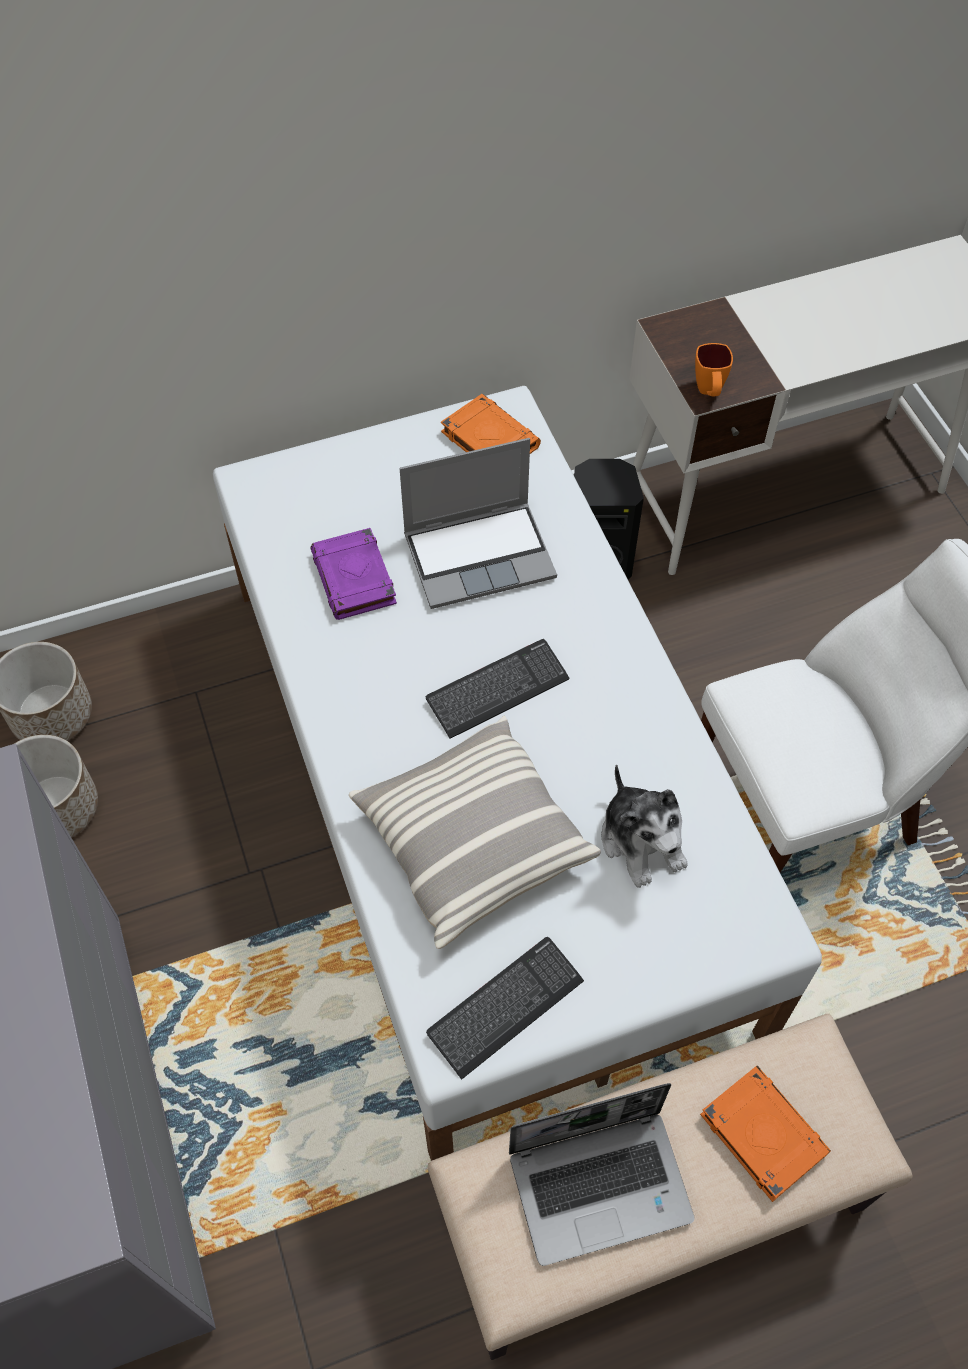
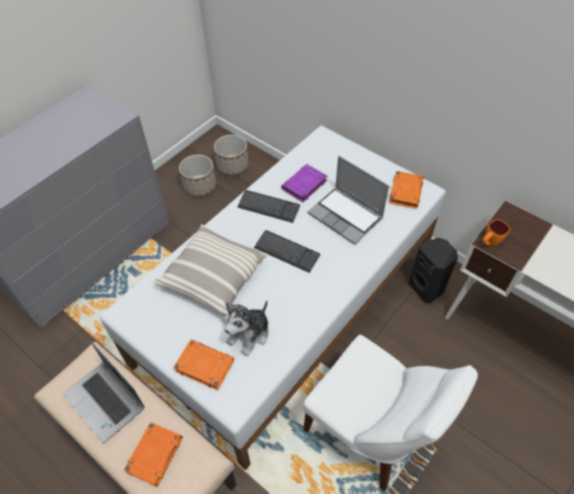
camera: 60 degrees right, 5 degrees down
keyboard [426,937,584,1080] -> keyboard moved to [238,190,300,223]
none -> orange book [173,340,234,390]

